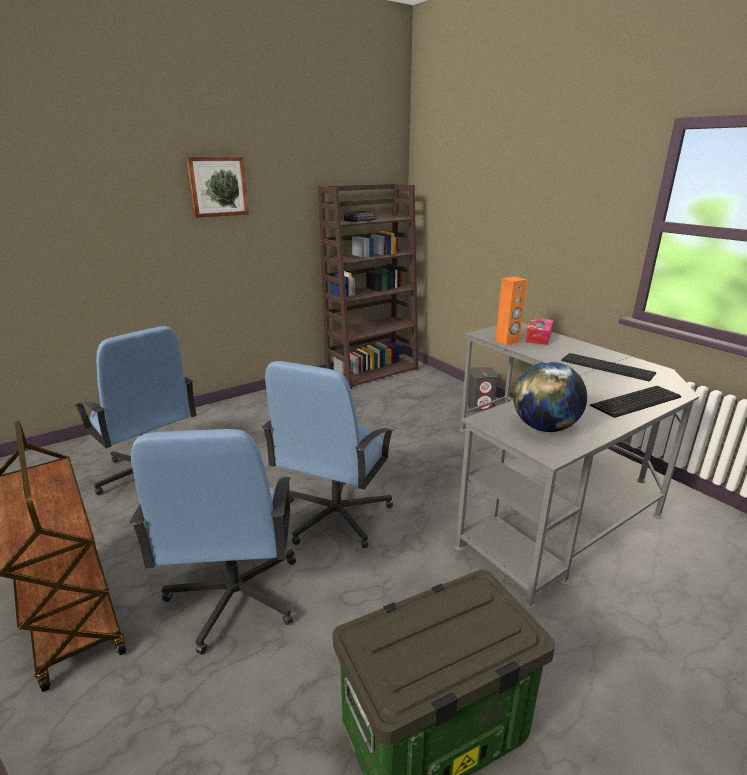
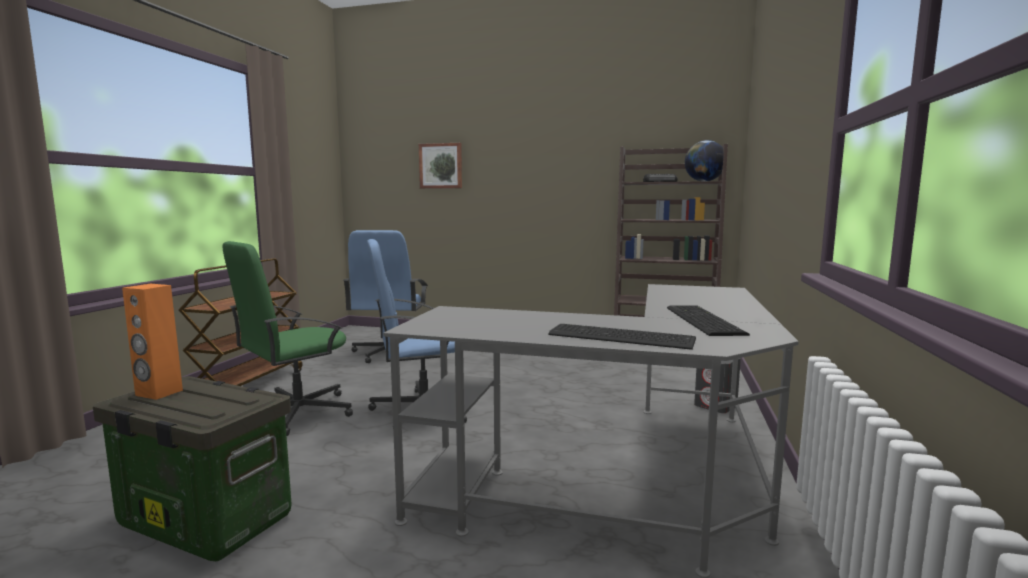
camera: 50 degrees right, 15 degrees down
blue office chair [130,429,296,655] -> green office chair [222,241,353,436]
picture [186,157,249,218] -> picture moved to [419,143,462,189]
orange speaker [495,276,527,345] -> orange speaker moved to [122,284,183,400]
globe [513,362,587,432] -> globe moved to [685,140,723,181]
tissue box [525,318,554,345] -> none

